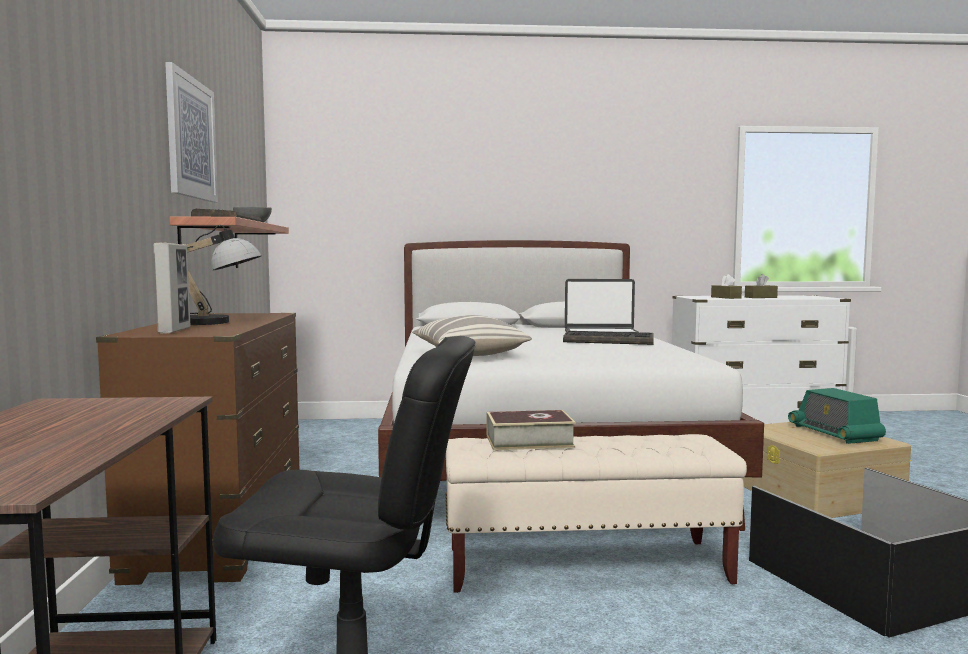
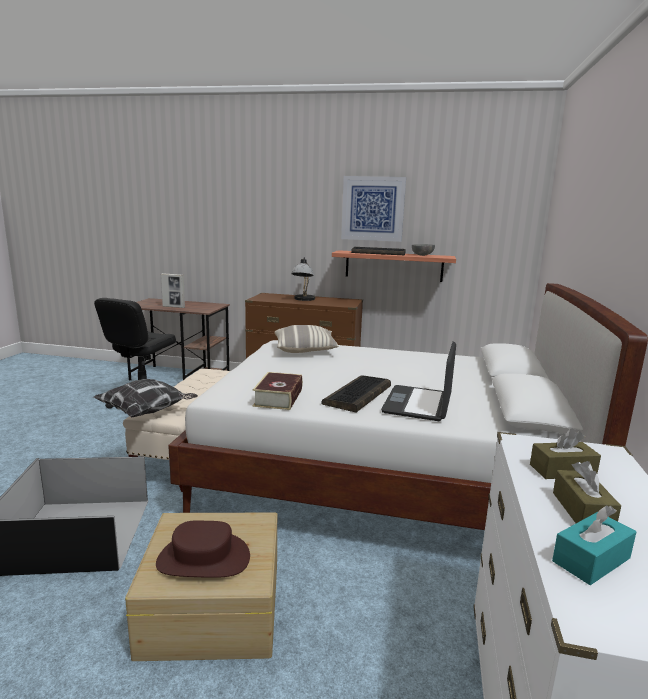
camera: 105 degrees right, 10 degrees up
picture frame [154,242,190,334] -> picture frame moved to [161,273,185,308]
book [486,410,576,450] -> book moved to [252,372,303,410]
radio [788,388,886,444] -> brown hat [156,520,250,578]
none -> pillow [93,379,198,417]
none -> turquoise tissue box [552,506,636,585]

